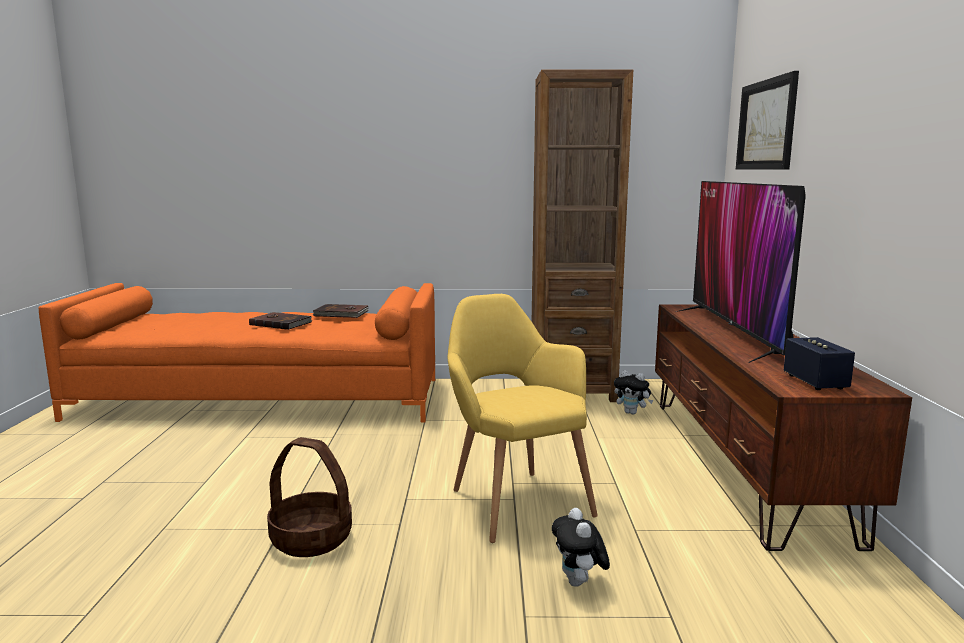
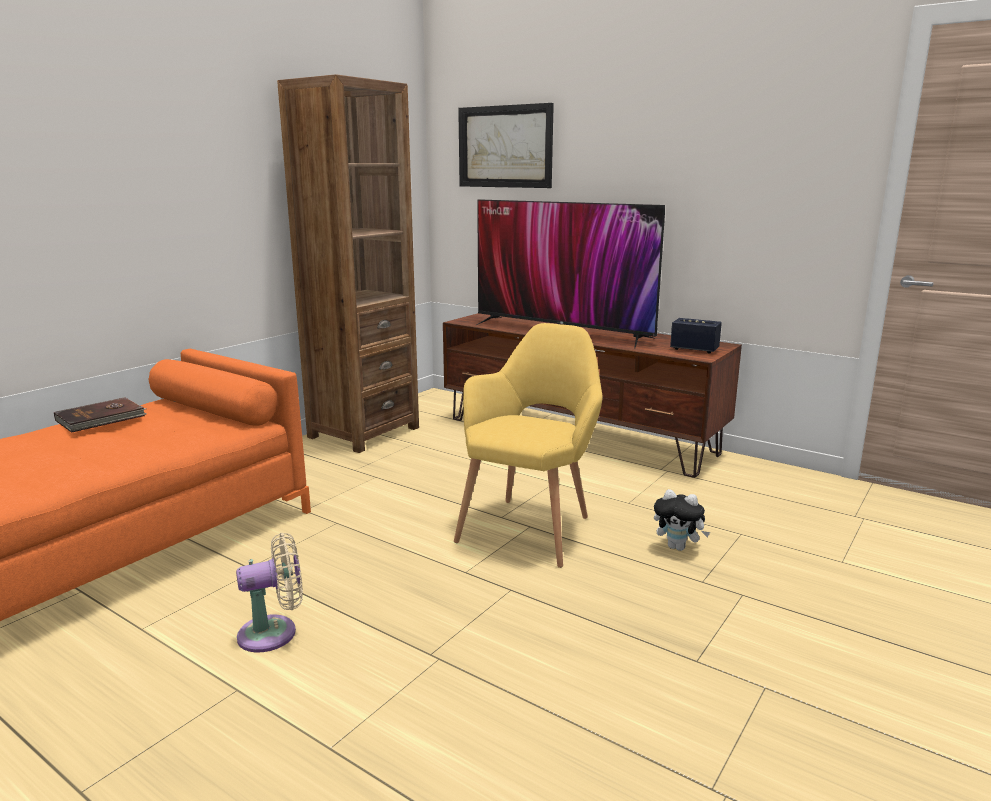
camera: 55 degrees left, 5 degrees up
brown book [249,312,313,330] -> none
basket [267,437,352,557] -> none
yellow armchair [448,294,598,543] -> yellow armchair turned 105 degrees clockwise [454,323,603,568]
plush toy [614,370,654,415] -> none
none -> beige fan [236,533,303,652]

